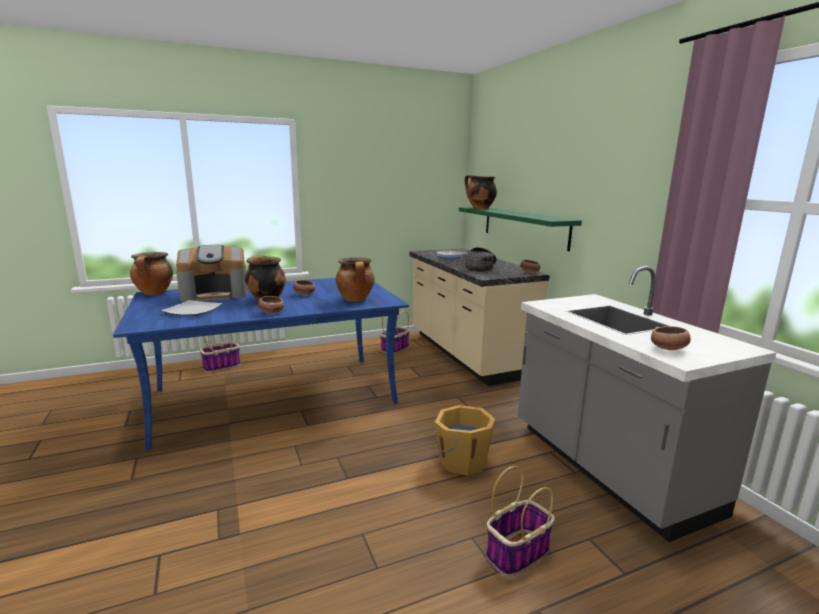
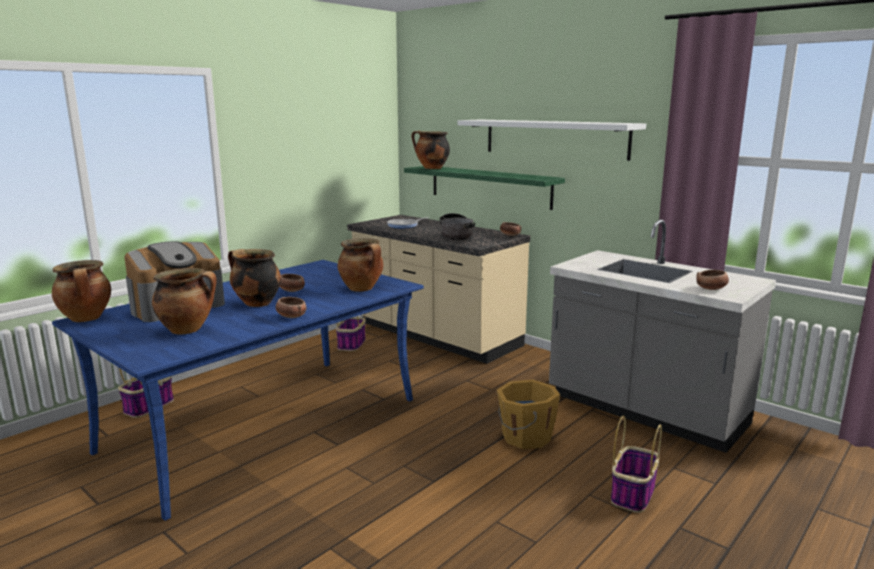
camera: 25 degrees left, 0 degrees up
plate [161,300,222,316] -> cooking pot [152,268,217,335]
none -> white shelf [458,120,646,161]

